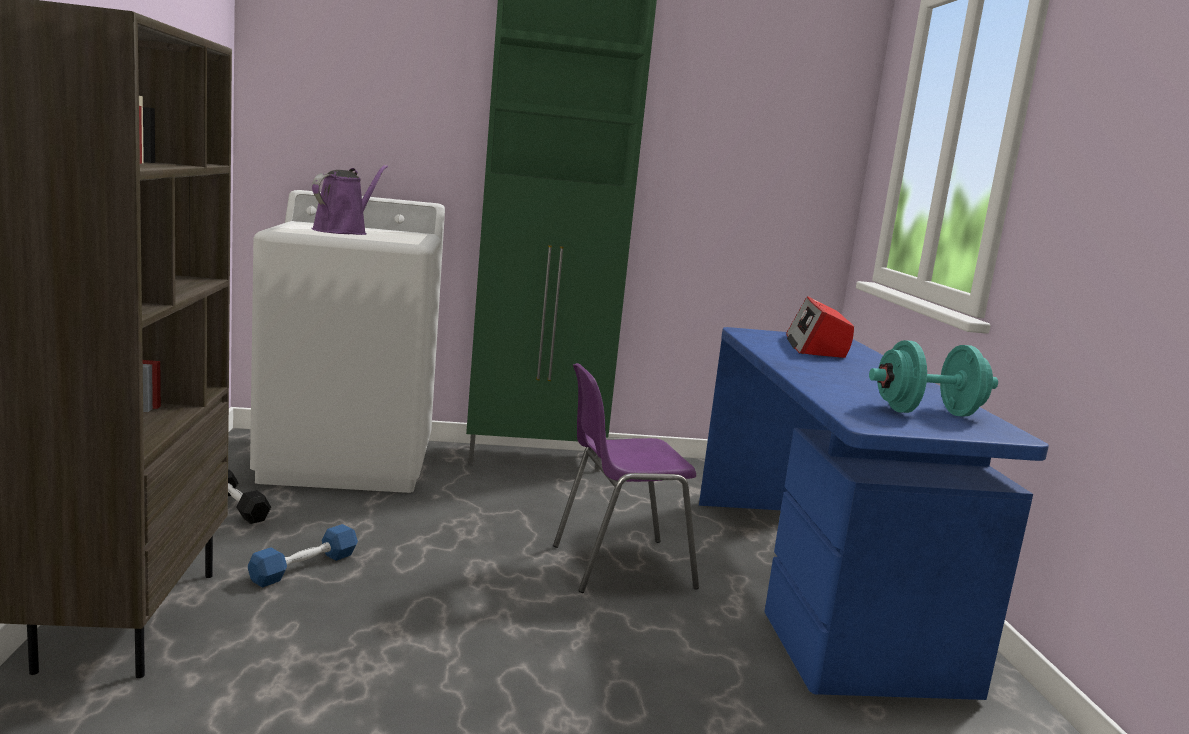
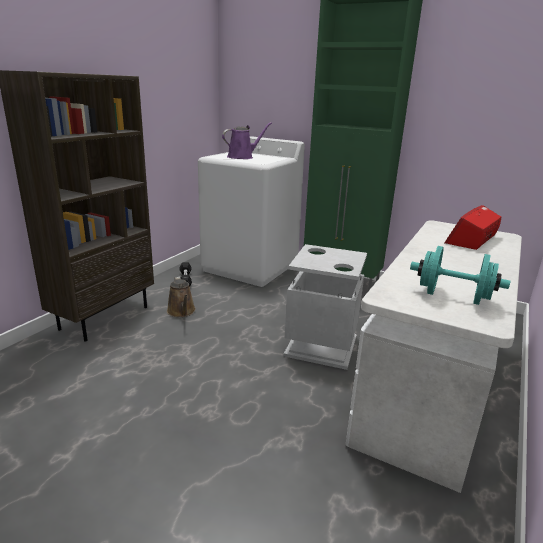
camera: 35 degrees right, 10 degrees up
blue dumbbell [248,524,358,587] -> brown watering can [167,277,196,317]
purple chair [553,363,699,593] -> grey trash can [284,244,367,370]
blue desk [699,327,1049,700] -> white desk [346,220,522,493]

